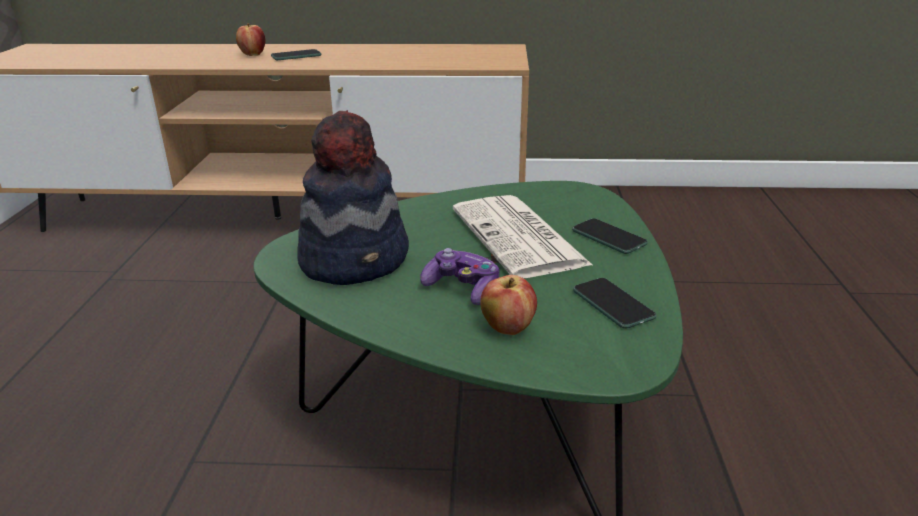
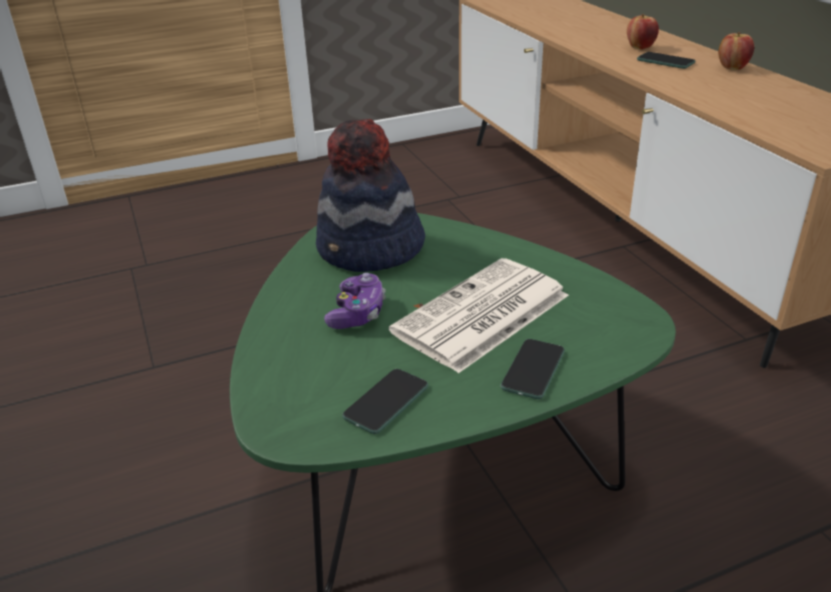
camera: 65 degrees right, 5 degrees up
apple [481,275,537,335] -> apple moved to [718,32,754,70]

